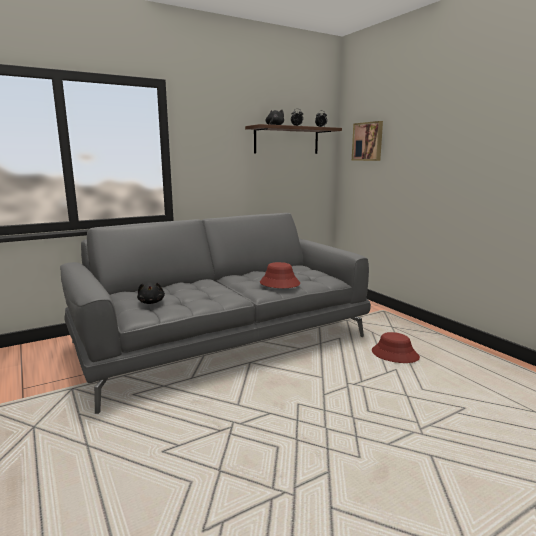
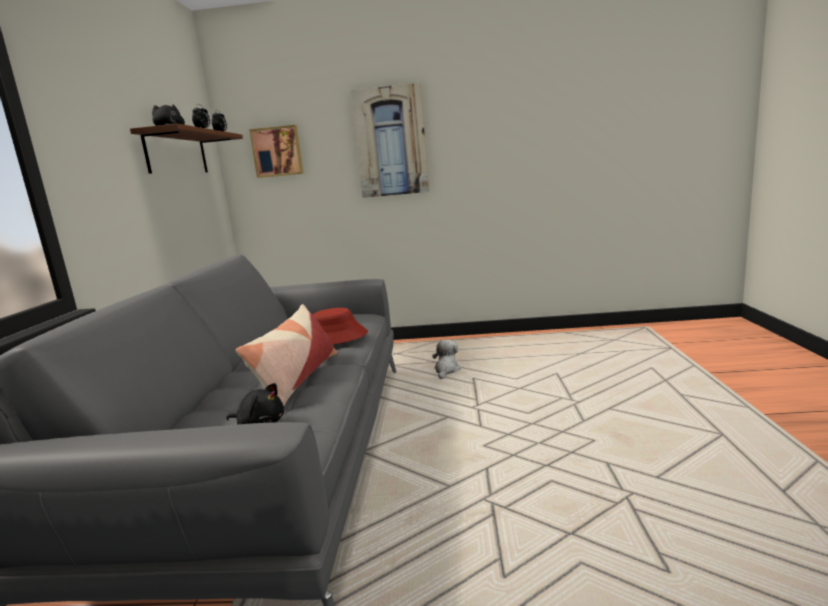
camera: 55 degrees left, 0 degrees up
red hat [372,332,420,363] -> plush toy [432,340,461,379]
none -> pillow [236,304,337,406]
none -> picture [350,83,429,198]

